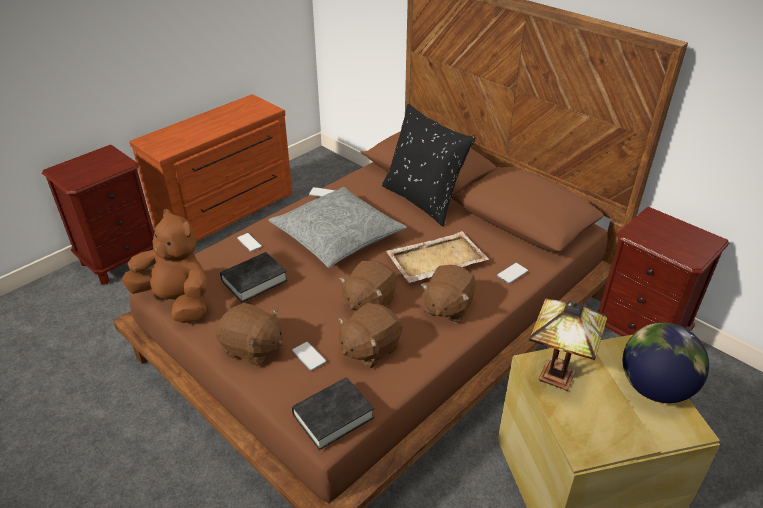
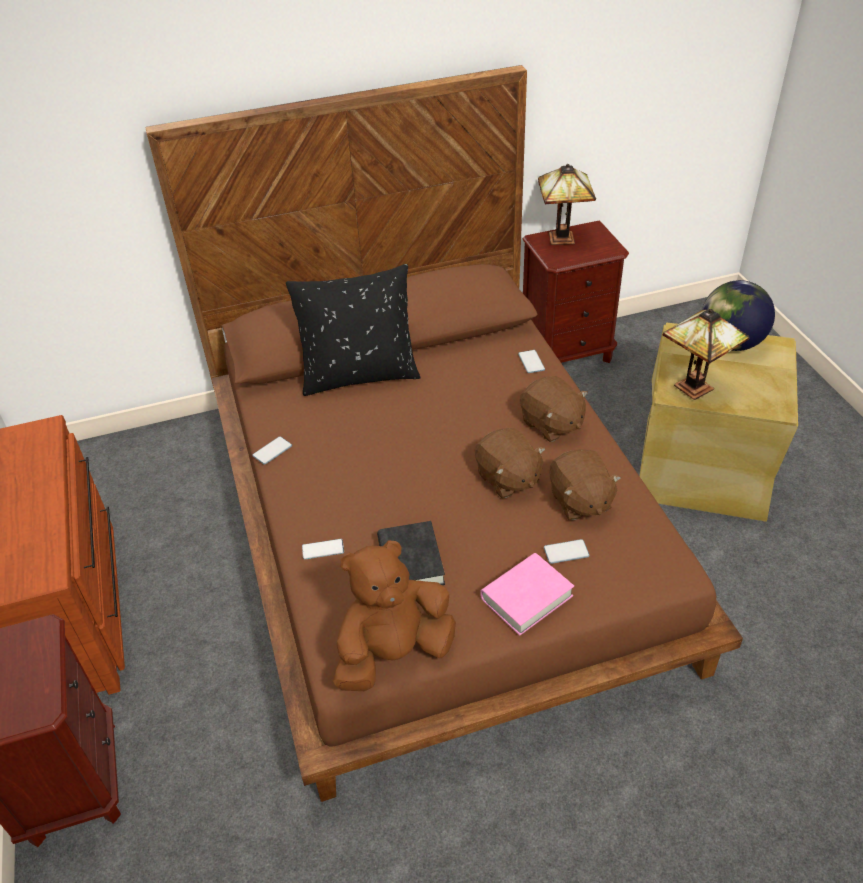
camera: 60 degrees left, 5 degrees up
brown plush toy [216,303,283,366] -> pink book [480,553,574,636]
grey pillow [269,187,407,268] -> none
black book [292,377,374,450] -> none
beige tray [386,231,489,283] -> none
none -> table lamp [538,164,596,245]

